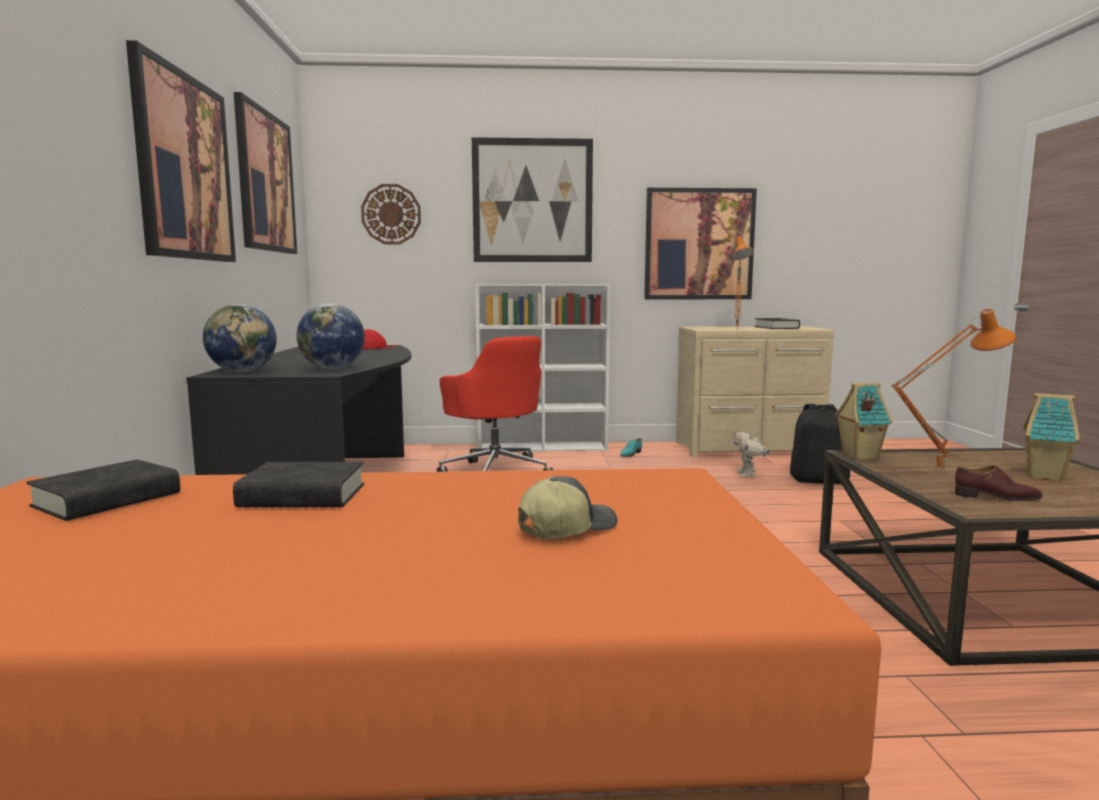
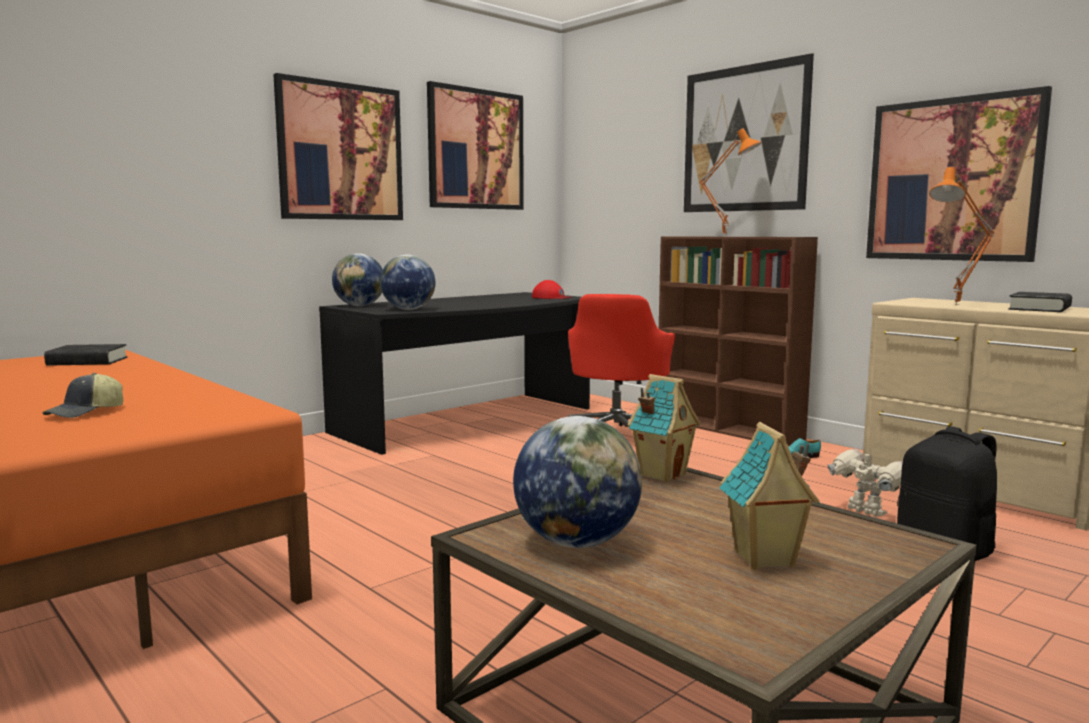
camera: 50 degrees right, 0 degrees up
black book [233,462,364,507] -> none
wall clock [361,184,421,244] -> none
white bookcase [475,284,610,452] -> brown bookcase [659,237,818,446]
cap [518,476,618,539] -> cap turned 105 degrees clockwise [42,373,123,418]
toy robot [732,429,770,477] -> toy robot turned 90 degrees clockwise [827,449,903,517]
orange table lamp [892,309,1016,472] -> orange table lamp moved to [699,128,762,233]
brown shoe [955,465,1043,501] -> globe [513,416,642,548]

